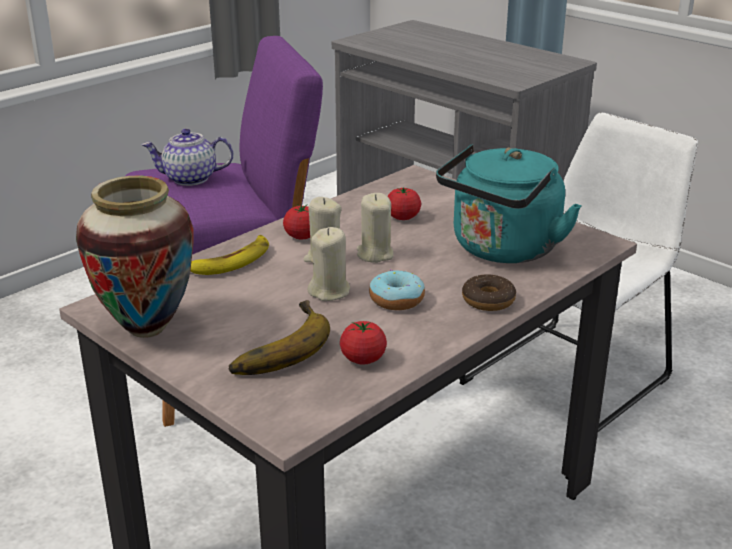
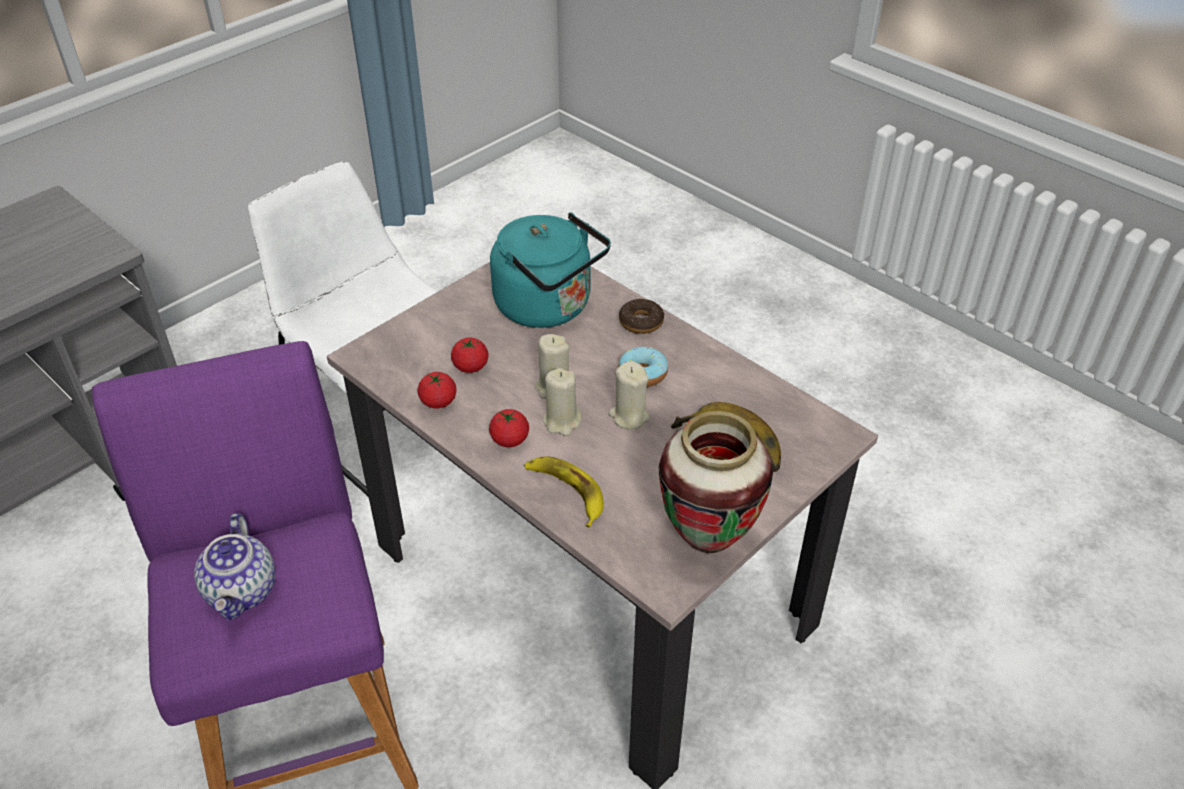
camera: 90 degrees left, 15 degrees up
tomato [340,321,387,364] -> tomato moved to [418,372,457,408]

